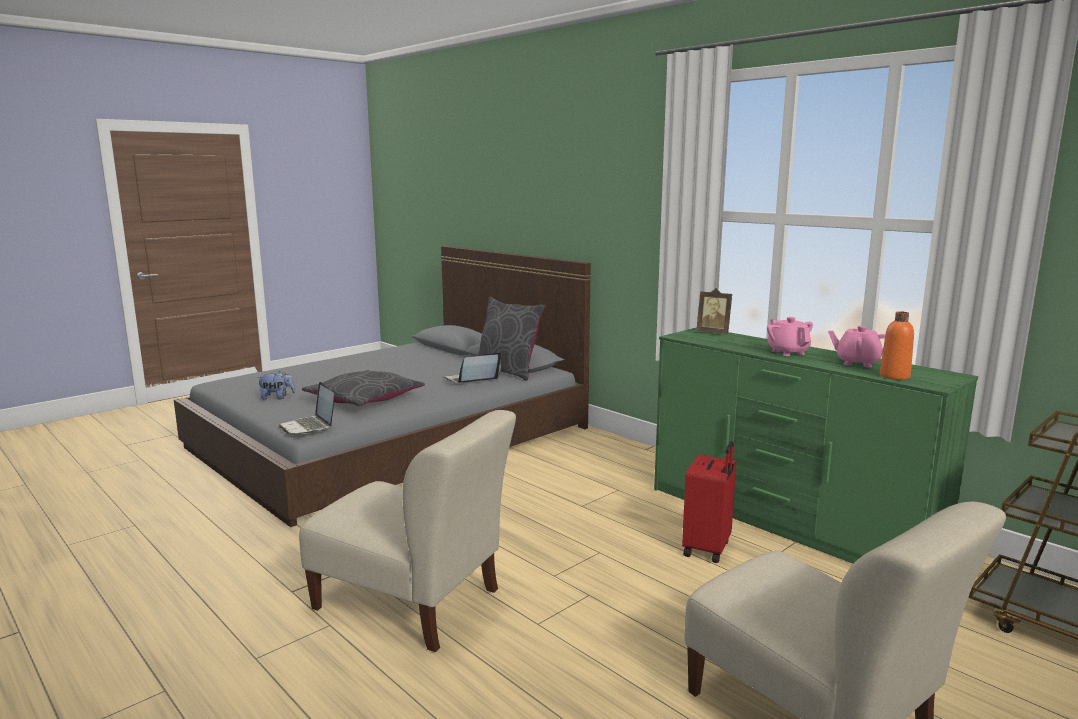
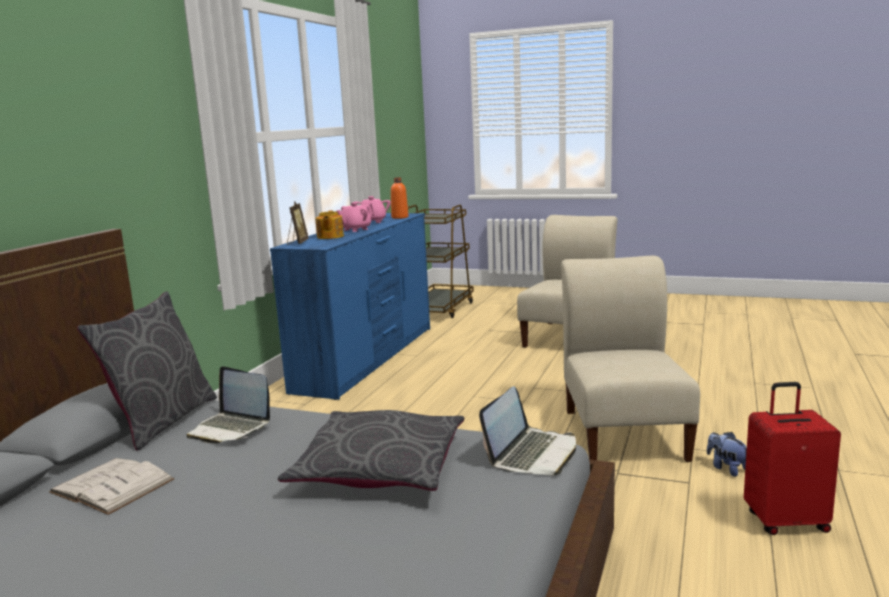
camera: 115 degrees left, 0 degrees up
plush toy [257,371,295,400] -> plush toy moved to [707,432,747,477]
green dresser [654,327,978,564] -> blue dresser [270,213,430,400]
red suitcase [682,441,736,563] -> red suitcase moved to [744,382,841,535]
none -> white book [49,458,174,515]
none -> teapot [315,210,344,239]

